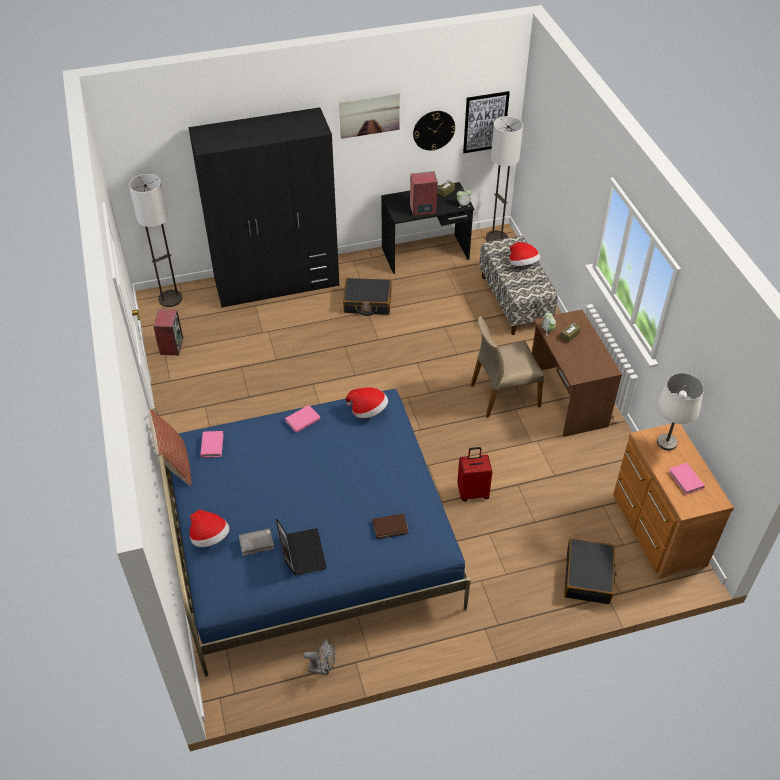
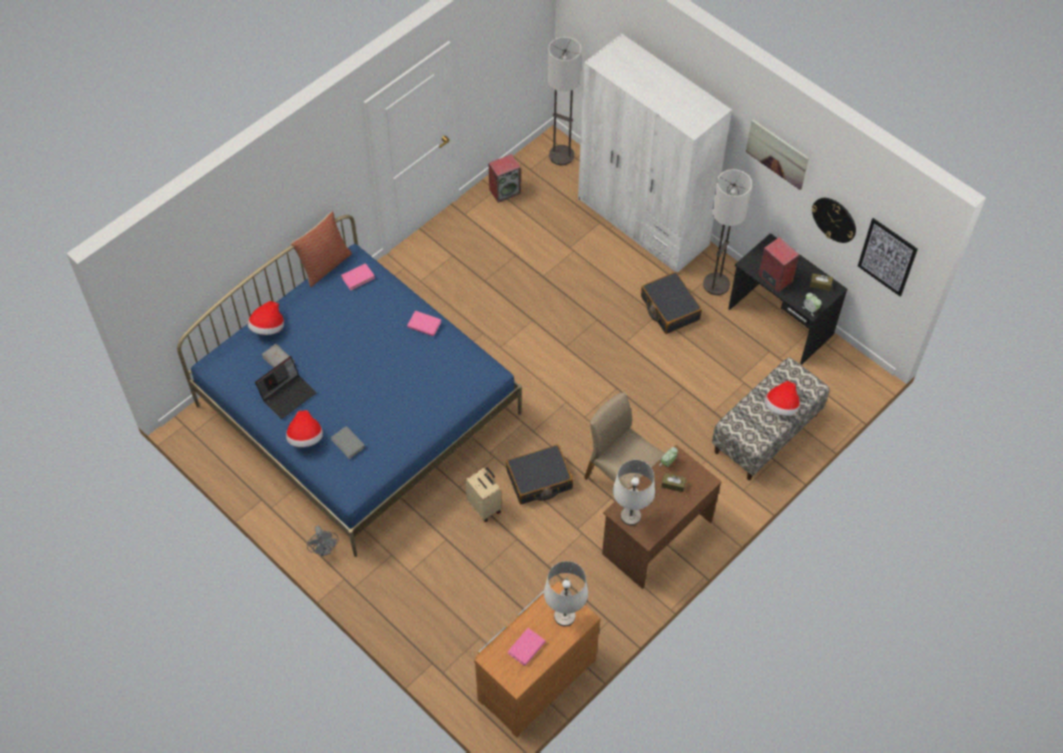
camera: 60 degrees right, 10 degrees up
black wardrobe [188,107,339,308] -> white wardrobe [578,34,732,273]
grey fan [303,638,336,675] -> grey fan moved to [307,526,339,557]
hat [346,387,388,418] -> hat moved to [286,410,323,447]
brown book [373,514,408,539] -> grey book [330,426,365,459]
red suitcase [457,447,492,501] -> beige suitcase [466,467,501,522]
floor lamp [486,116,523,242] -> floor lamp moved to [703,169,752,295]
black suitcase [564,538,617,604] -> black suitcase moved to [506,445,573,504]
none -> white table lamp [613,460,655,526]

